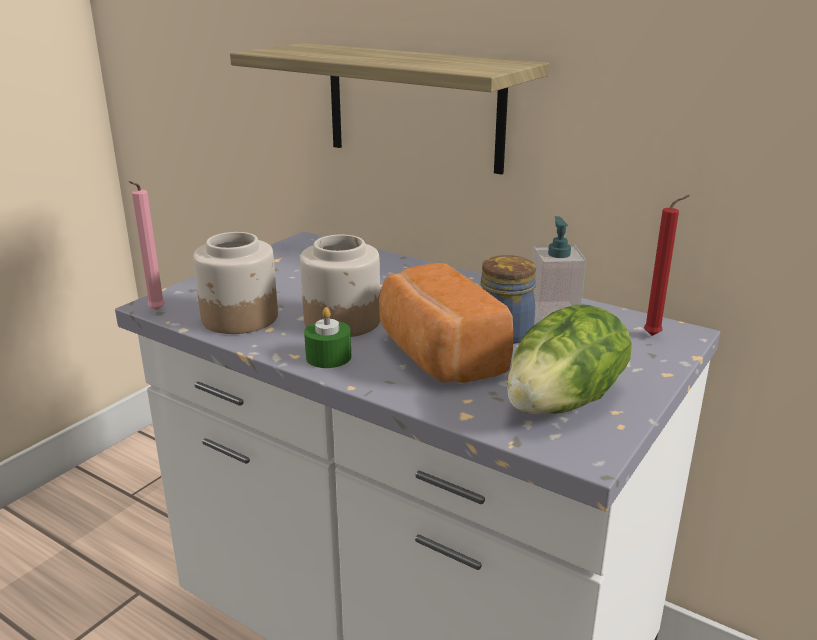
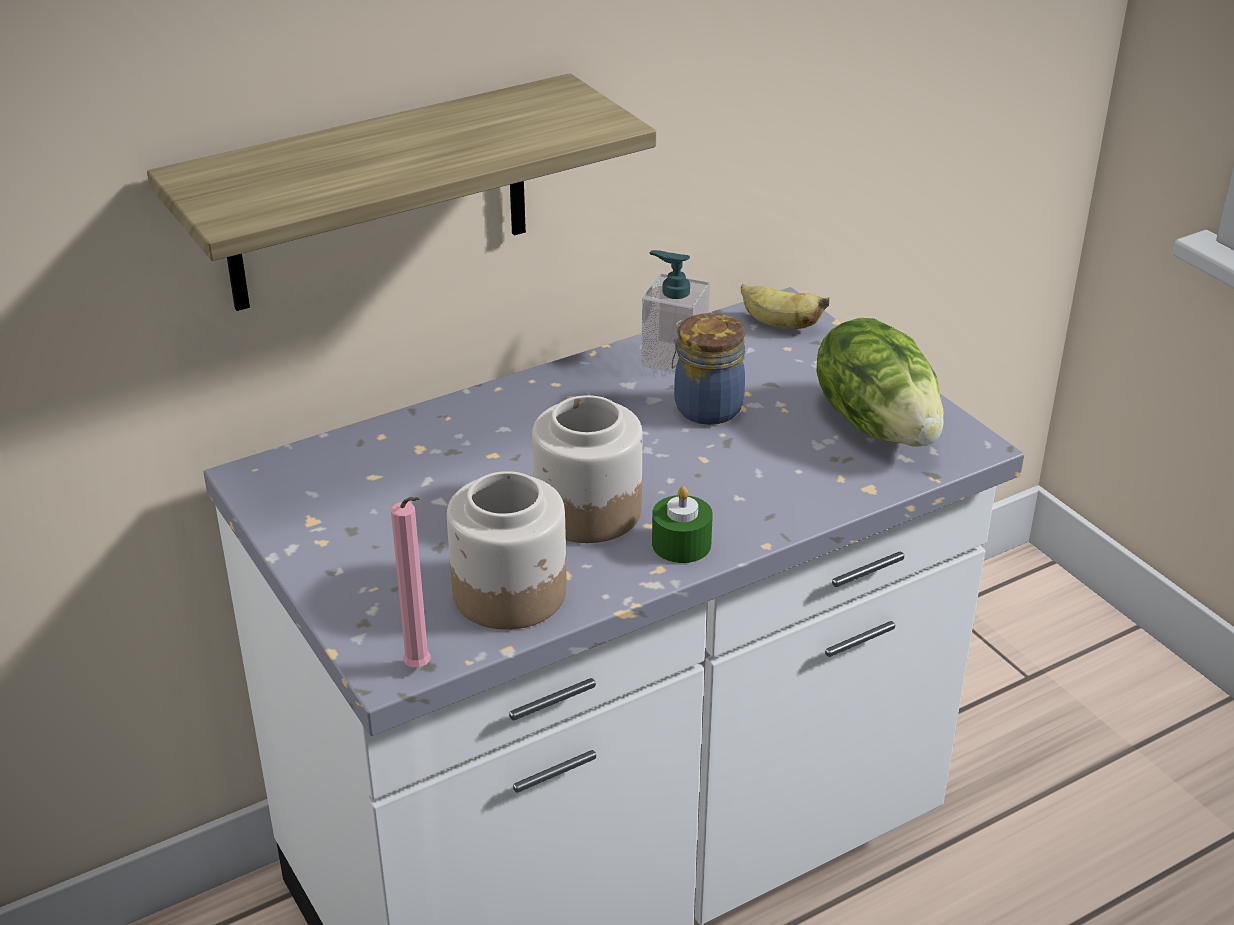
camera: 65 degrees left, 10 degrees up
bread [379,263,513,383] -> none
red candle [644,195,690,336] -> banana [741,284,829,329]

